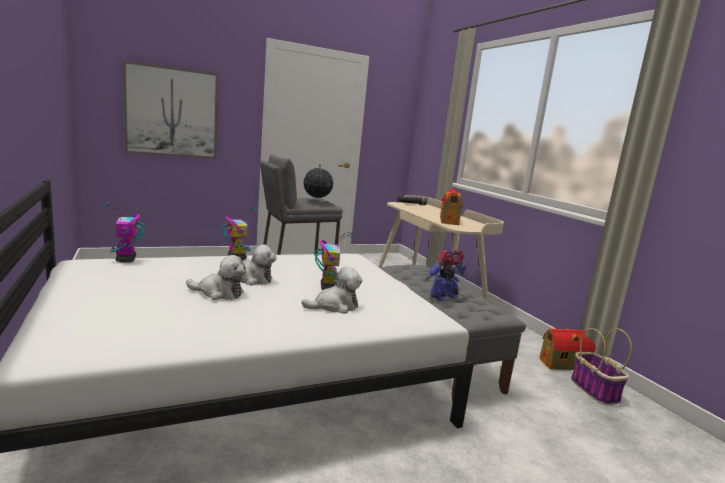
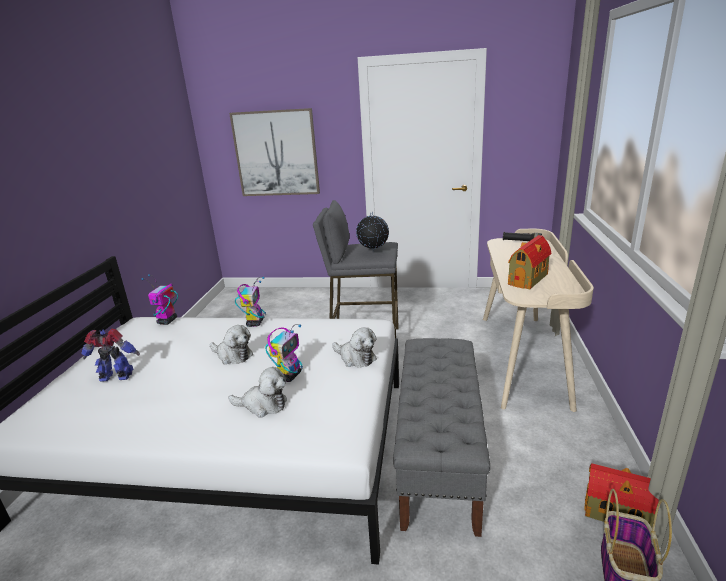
camera: 35 degrees right, 10 degrees up
plush toy [186,255,246,300] -> plush toy moved to [332,327,377,368]
toy robot [426,249,466,301] -> toy robot moved to [82,329,140,382]

